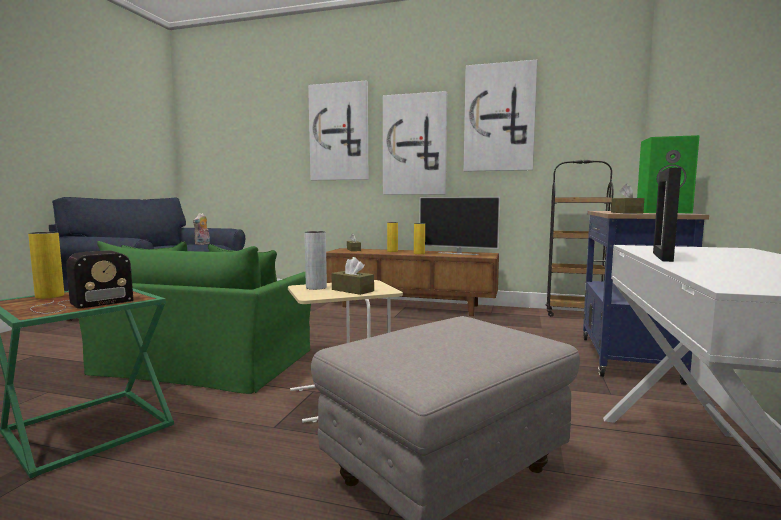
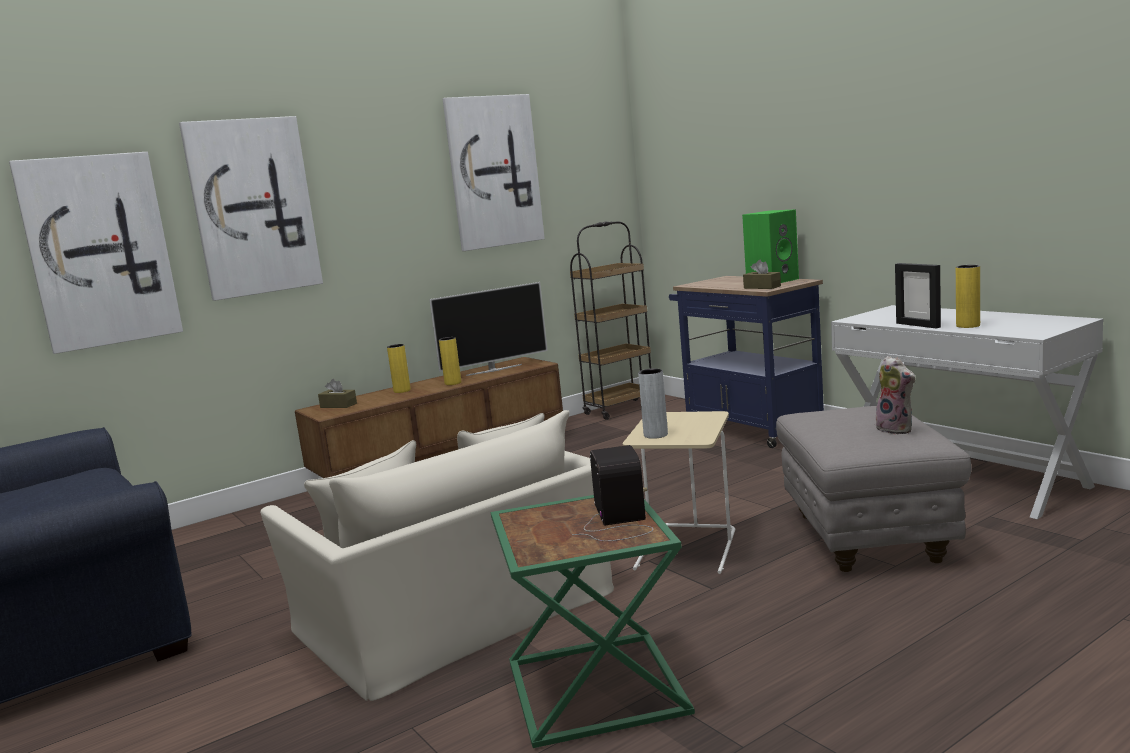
camera: 50 degrees left, 5 degrees up
yellow vase [28,232,64,299] -> yellow vase moved to [956,265,980,328]
green armchair [78,241,311,394] -> beige armchair [260,410,614,701]
plush toy [193,213,210,245] -> plush toy moved to [876,356,915,435]
brown tissue box [332,257,374,295] -> none
picture [383,91,447,195] -> picture moved to [9,152,183,354]

